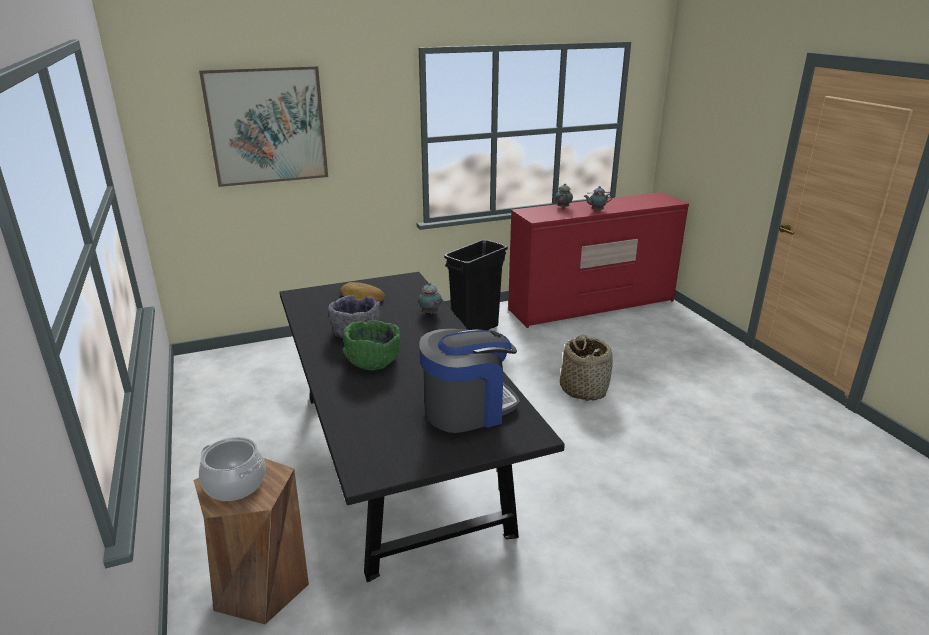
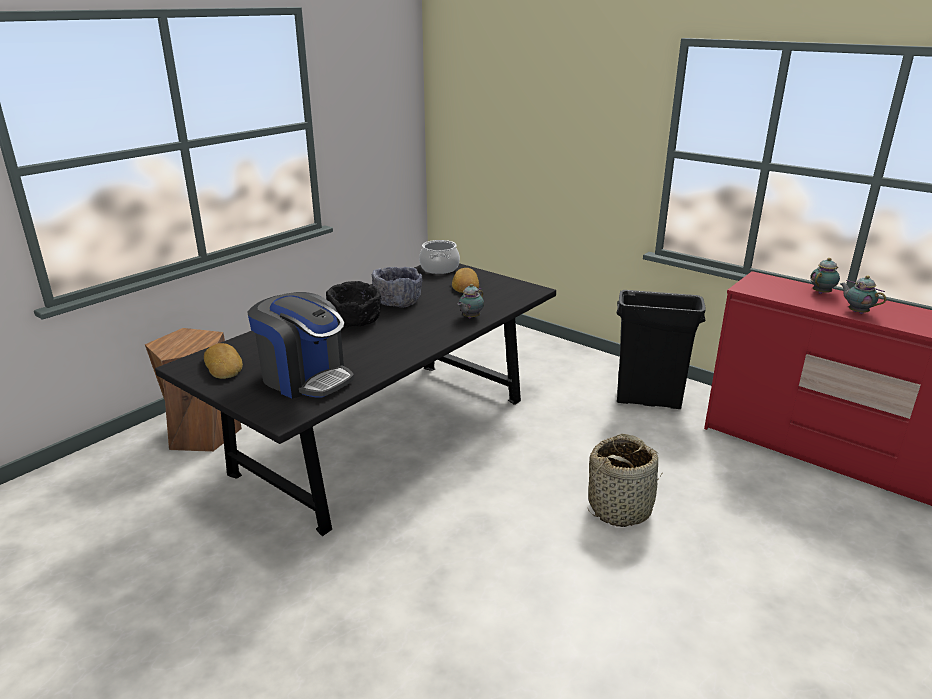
camera: 60 degrees right, 0 degrees up
picture [199,66,328,187] -> none
cooking pot [199,437,266,501] -> cooking pot moved to [419,240,460,274]
green bowl [343,320,400,371] -> black bowl [326,281,381,328]
none -> bread [204,343,243,379]

